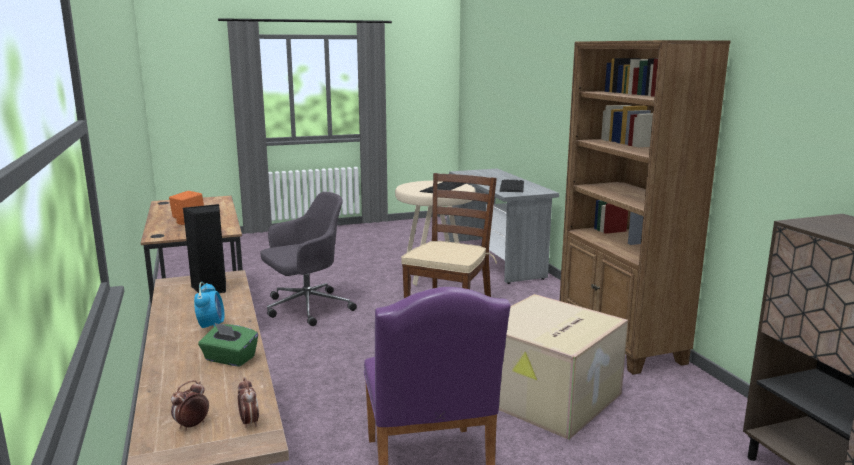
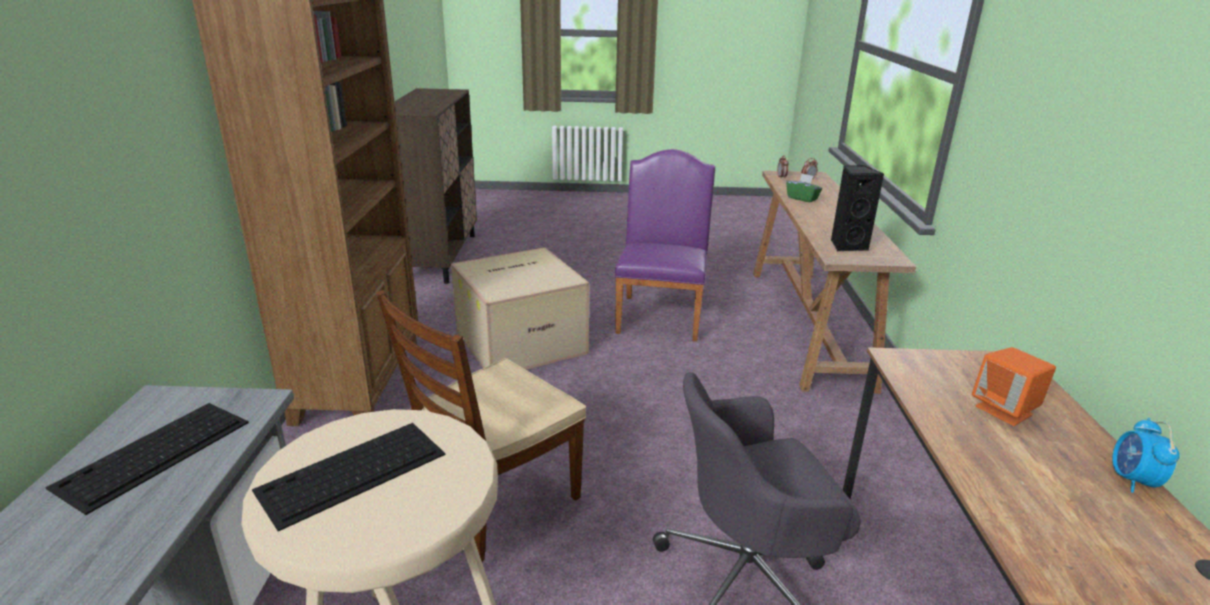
camera: 160 degrees left, 10 degrees up
alarm clock [194,282,225,328] -> alarm clock moved to [1112,418,1180,493]

